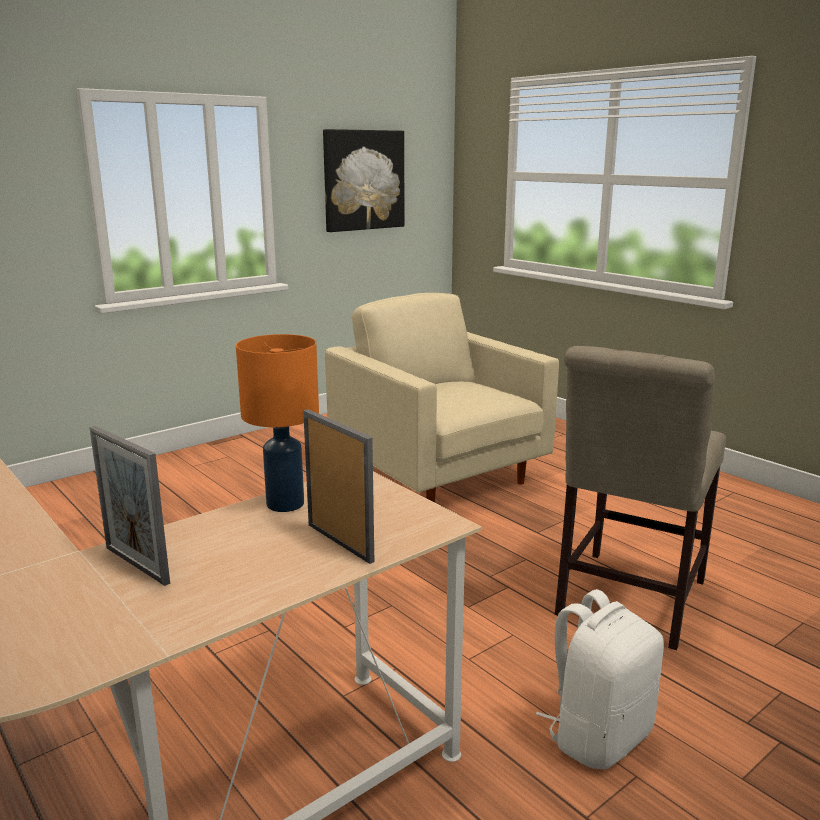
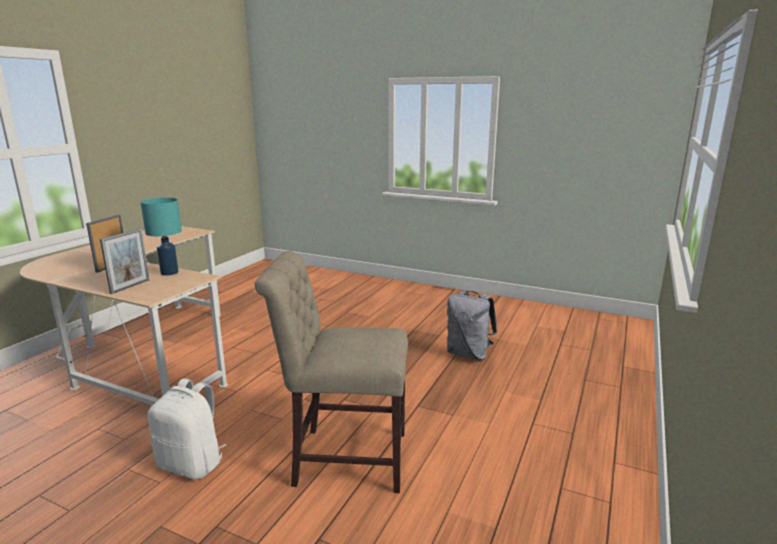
camera: 65 degrees right, 0 degrees up
orange table lamp [236,334,319,512] -> turquoise table lamp [141,198,182,276]
picture [323,129,404,232] -> none
beige armchair [325,293,559,503] -> grey backpack [447,291,497,360]

